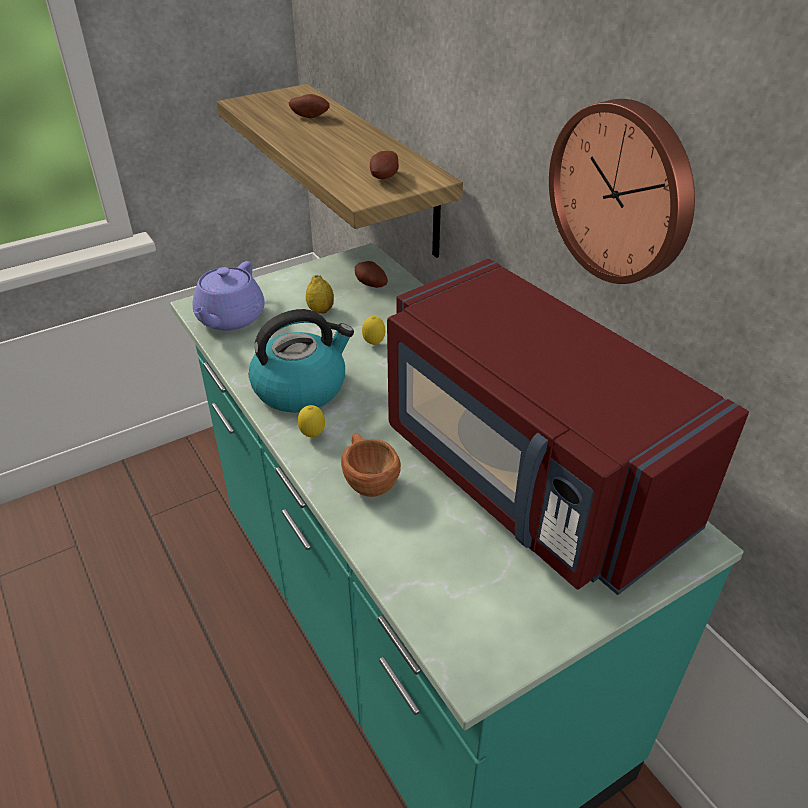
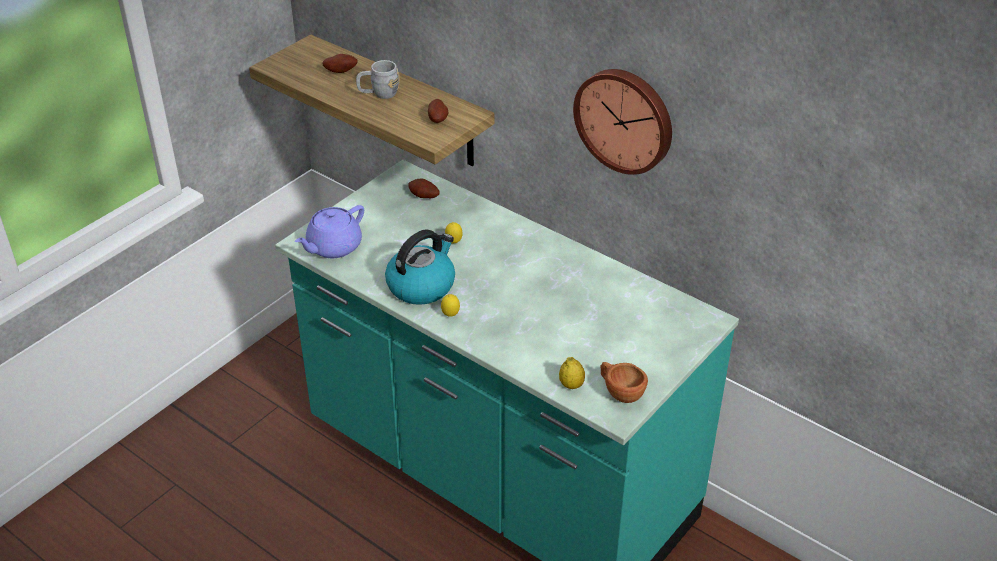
camera: 20 degrees left, 0 degrees up
purple teapot [193,261,265,331] -> purple teapot turned 45 degrees clockwise [295,205,364,258]
lemon [306,275,334,314] -> lemon moved to [559,357,585,389]
brown cup [341,433,401,497] -> brown cup moved to [600,362,648,403]
red microwave [387,259,749,595] -> none
none -> grey mug [356,60,400,99]

